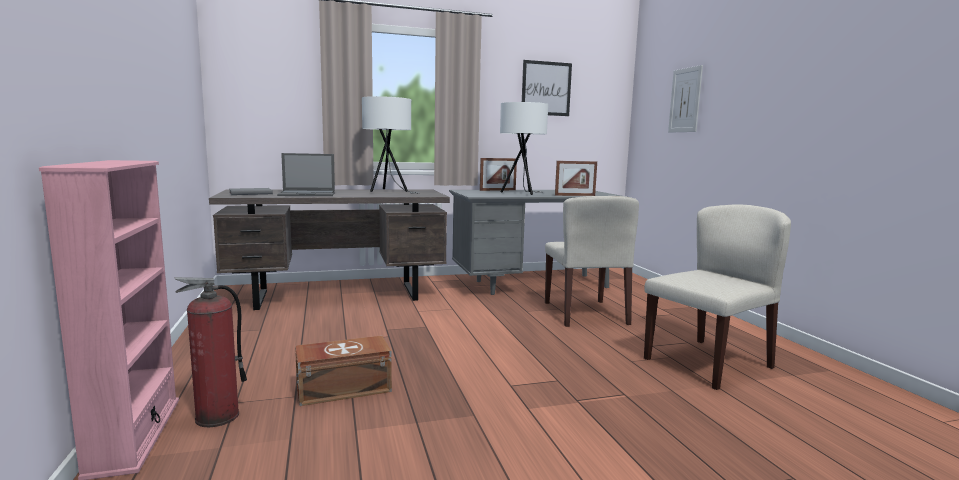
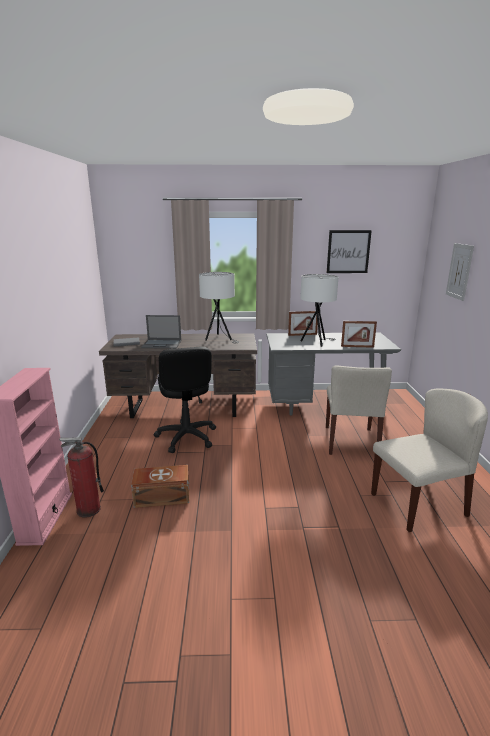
camera: 15 degrees right, 10 degrees up
none -> black office chair [154,346,216,453]

